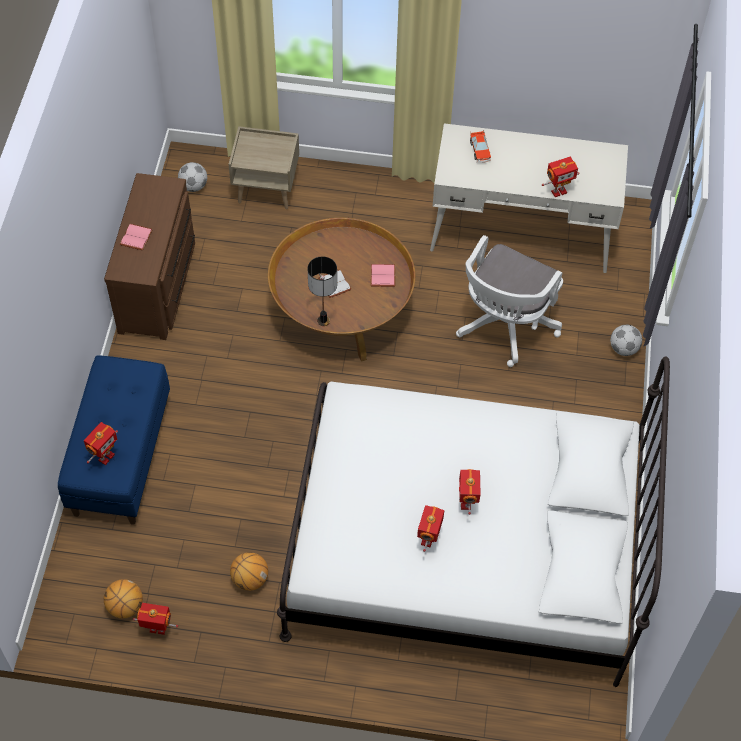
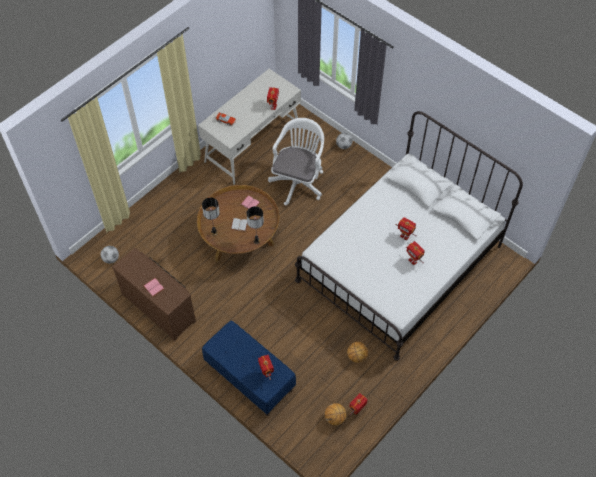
camera: 55 degrees left, 0 degrees up
beige nightstand [228,126,299,209] -> none
white office chair [456,235,563,367] -> white office chair turned 135 degrees counterclockwise [268,118,324,206]
none -> table lamp [202,197,220,236]

